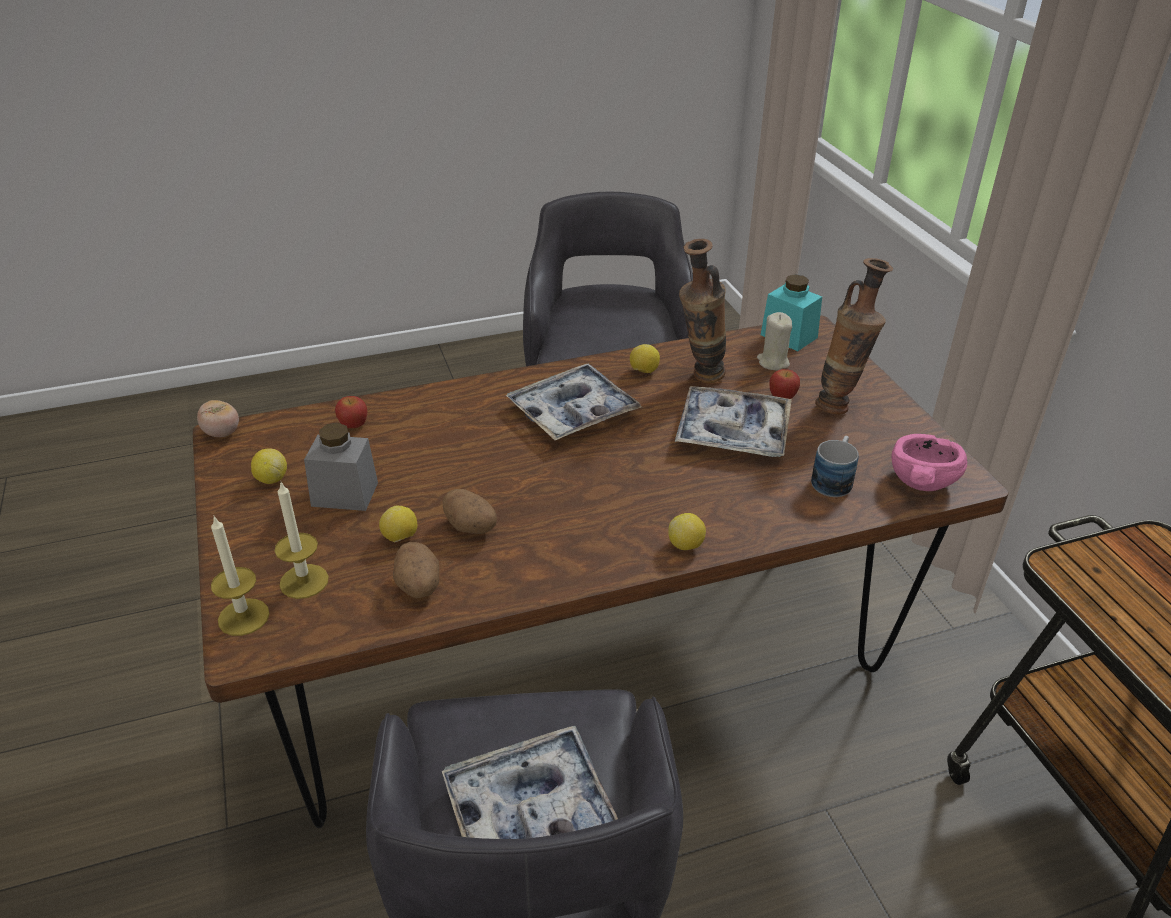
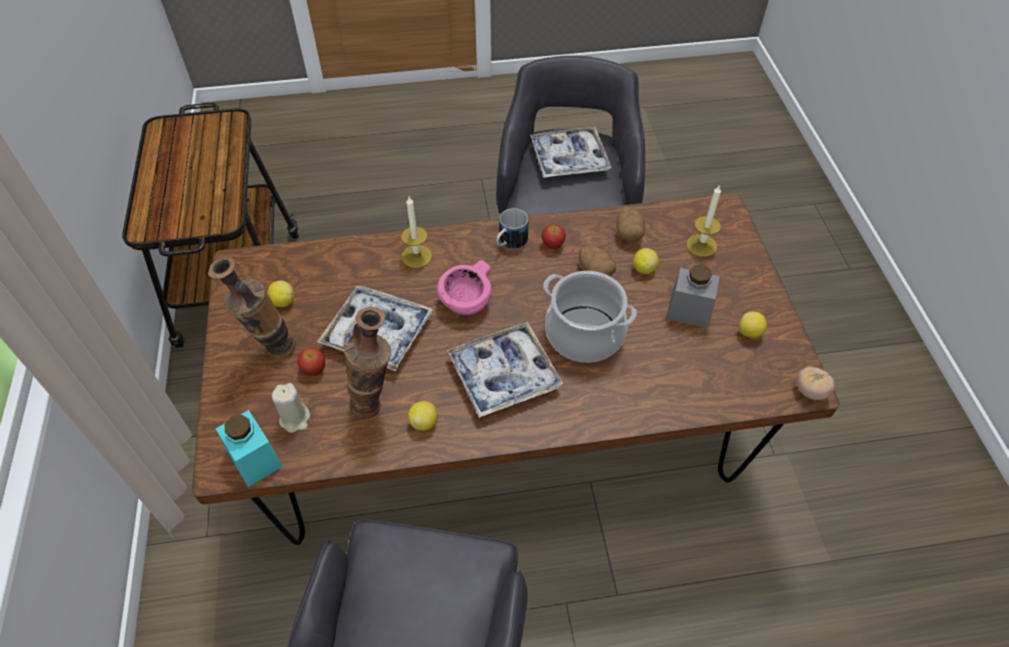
camera: 170 degrees left, 15 degrees up
candle [211,515,270,636] -> candle moved to [401,197,432,268]
apple [335,396,367,428] -> apple moved to [541,224,566,249]
lemon [668,513,706,550] -> lemon moved to [267,280,294,307]
mug [811,436,859,497] -> mug moved to [496,208,528,249]
pink bowl [891,434,967,491] -> pink bowl moved to [437,260,492,315]
none -> cooking pot [543,271,637,363]

